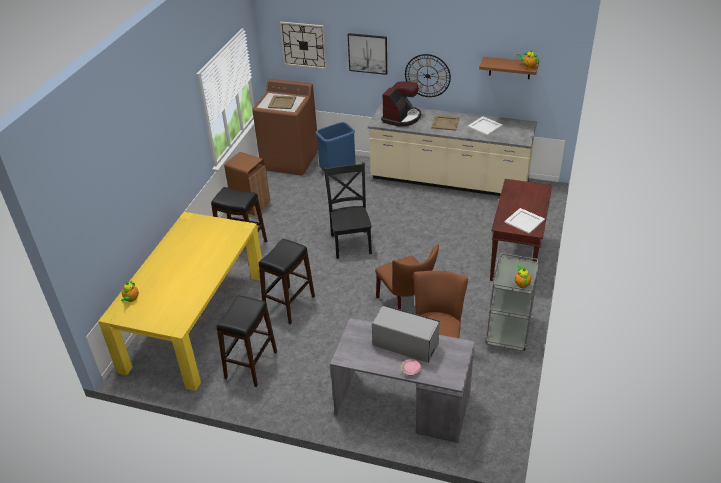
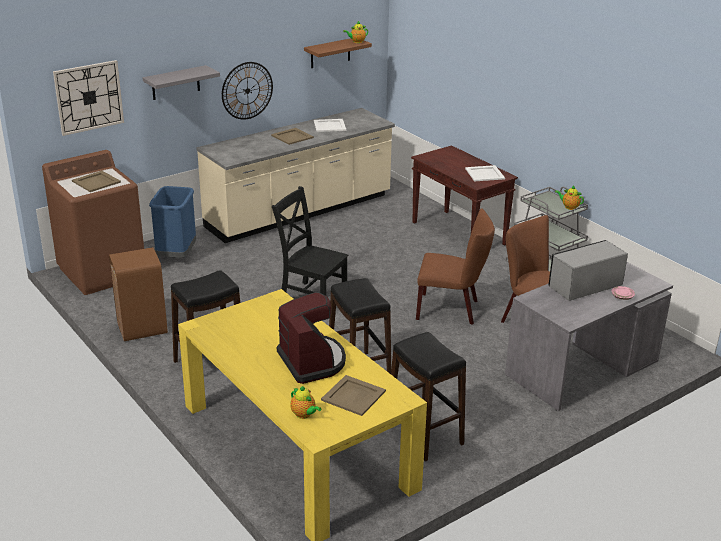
camera: 55 degrees left, 10 degrees down
picture [348,33,387,75] -> grey shelf [143,65,220,100]
coffee machine [381,81,421,127] -> coffee machine moved to [277,292,346,384]
none -> beige tray [321,375,386,416]

